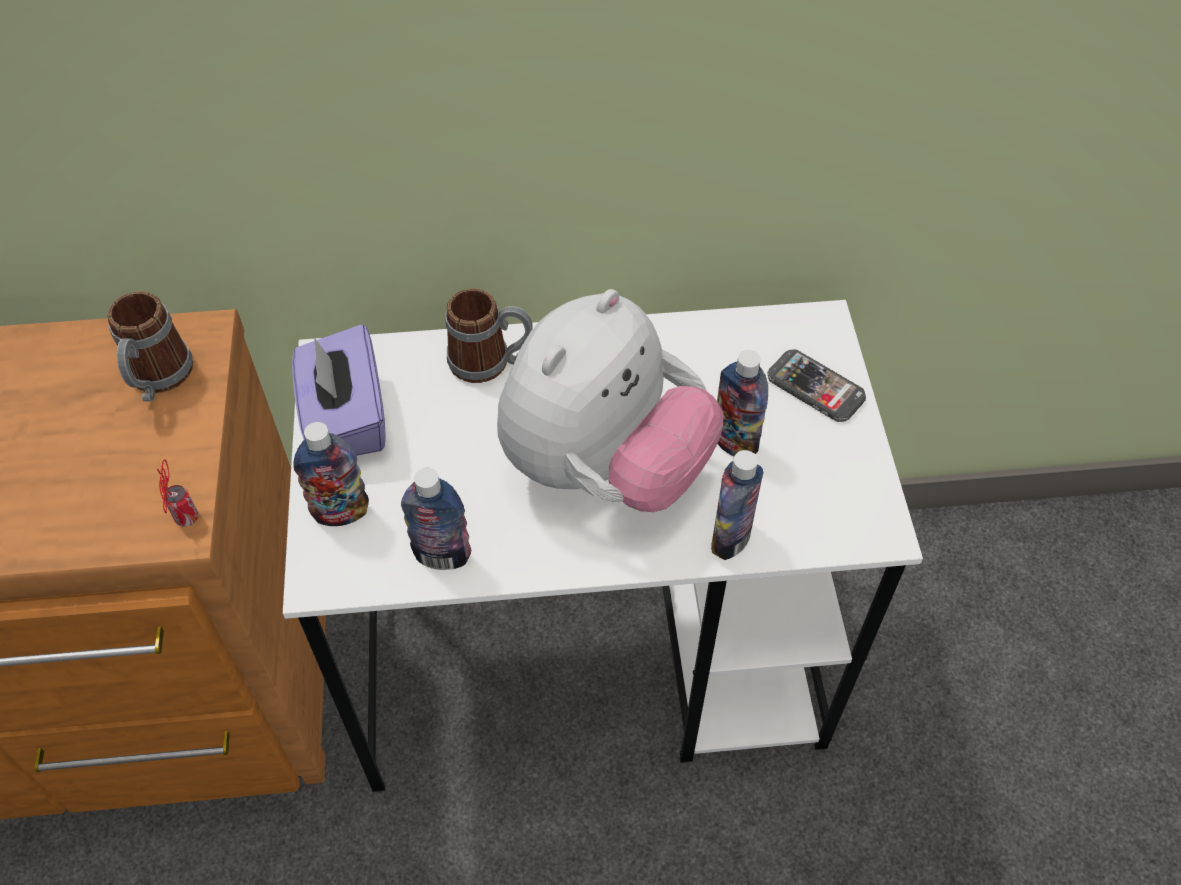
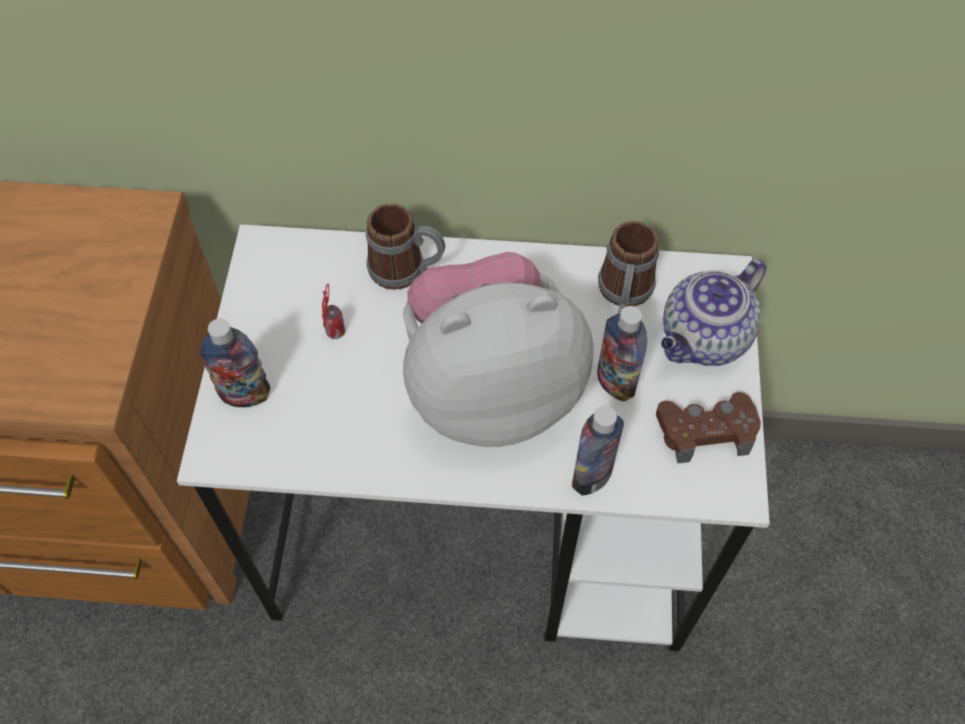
camera: 10 degrees right, 5 degrees up
mug [107,291,193,401] -> mug moved to [598,221,659,314]
can [157,459,198,527] -> can moved to [322,283,345,339]
purple tissue box [292,324,386,456] -> none
bottle [401,468,471,570] -> none
plush toy [497,289,724,512] -> plush toy turned 150 degrees counterclockwise [403,252,594,447]
phone [768,349,866,422] -> teapot [661,259,766,366]
none -> brown game controller [656,392,761,464]

